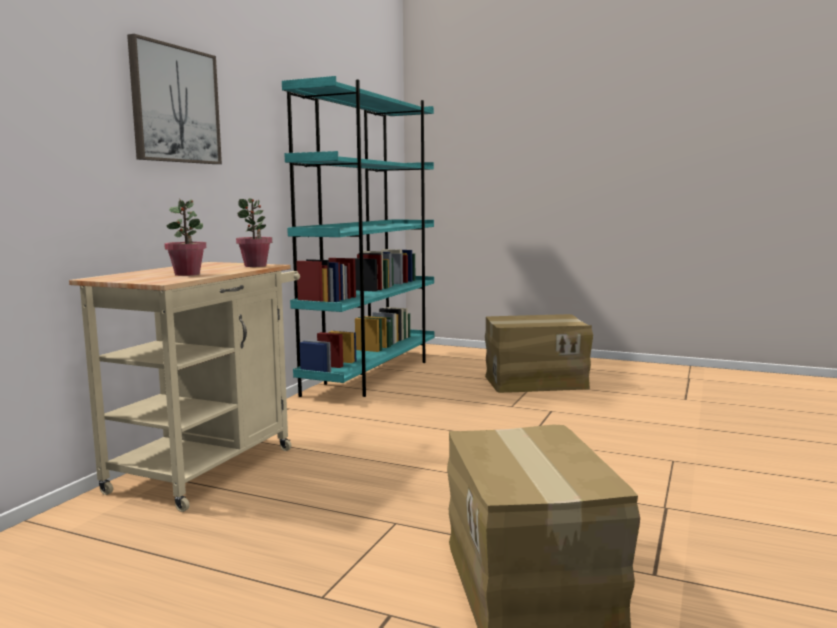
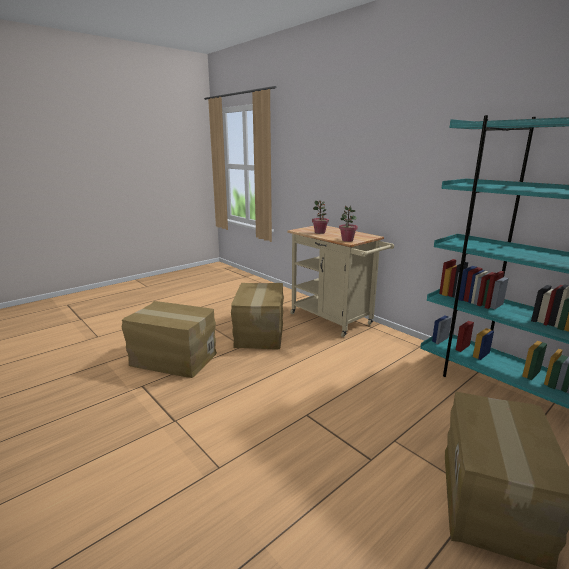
camera: 115 degrees right, 10 degrees up
picture [127,34,222,164] -> none
none -> cardboard box [231,283,284,350]

